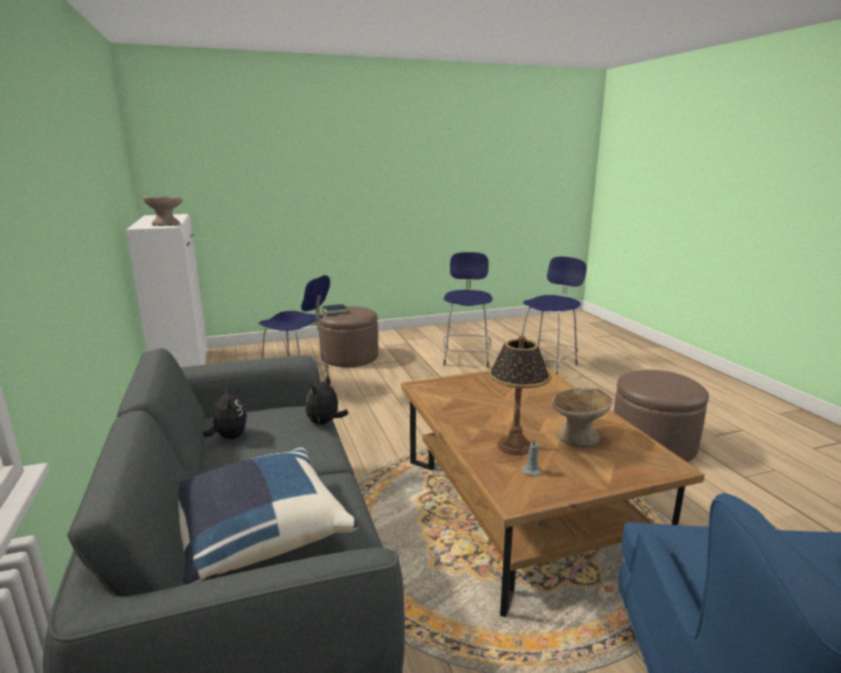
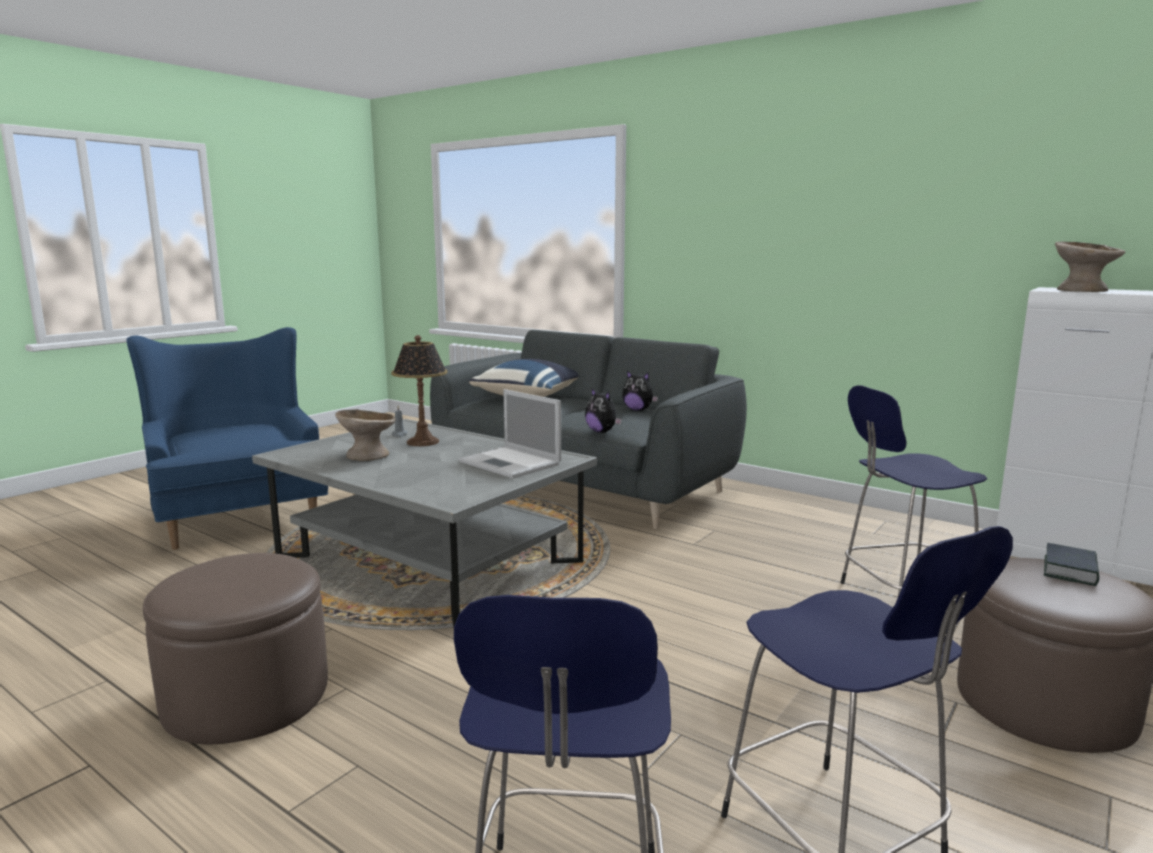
camera: 145 degrees right, 5 degrees down
plush toy [306,376,348,425] -> plush toy turned 150 degrees clockwise [585,389,622,433]
brown coffee table [401,367,705,617] -> grey coffee table [252,419,597,628]
none -> laptop [458,389,561,479]

